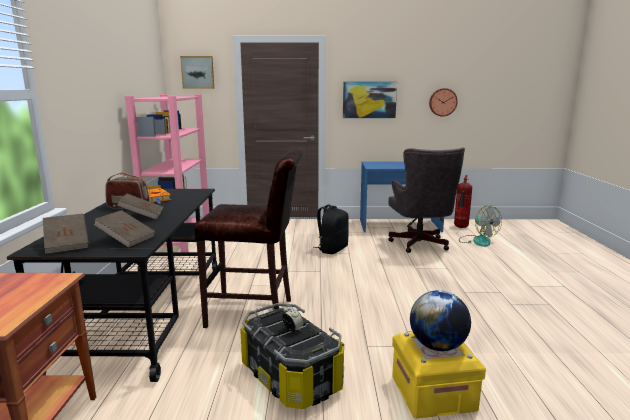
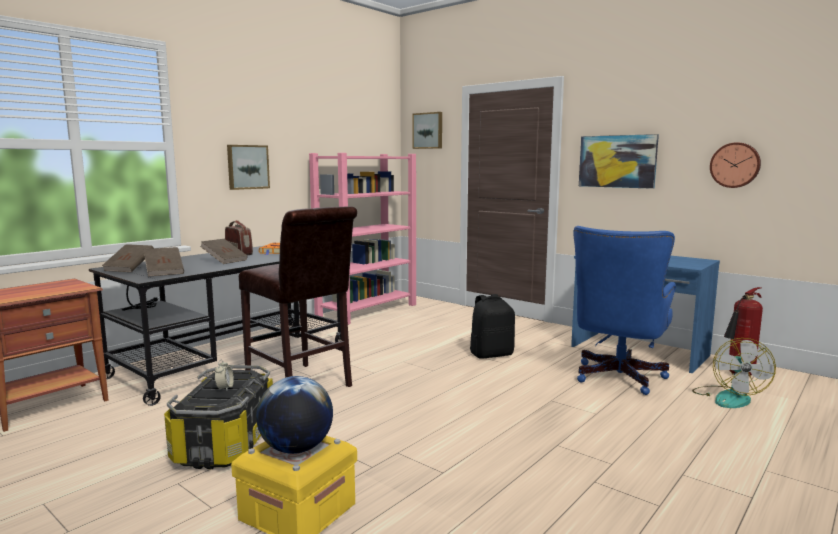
camera: 40 degrees right, 5 degrees down
grey office chair [388,147,465,253] -> blue office chair [573,226,676,395]
none -> picture [227,145,270,190]

